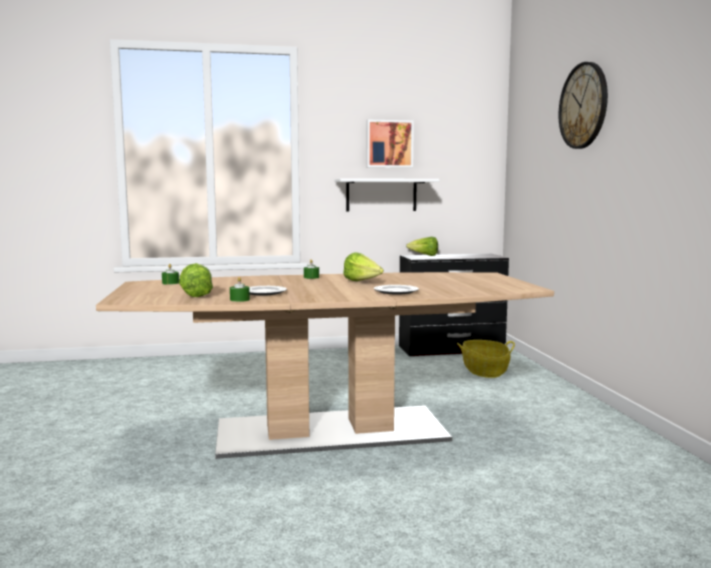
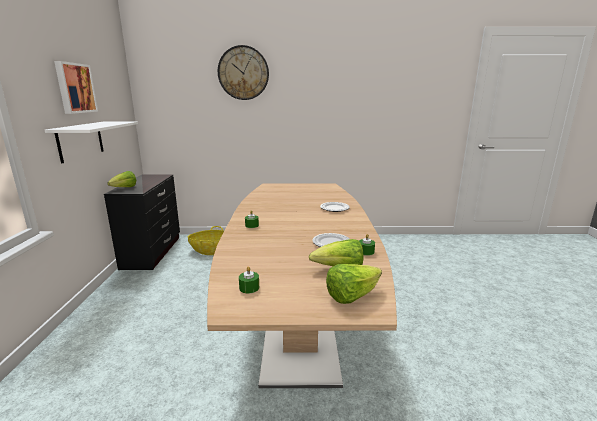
camera: 80 degrees left, 10 degrees up
lettuce [343,252,384,281] -> lettuce moved to [326,264,382,304]

